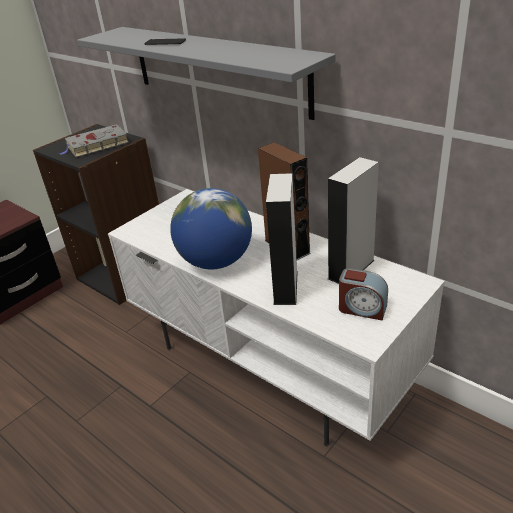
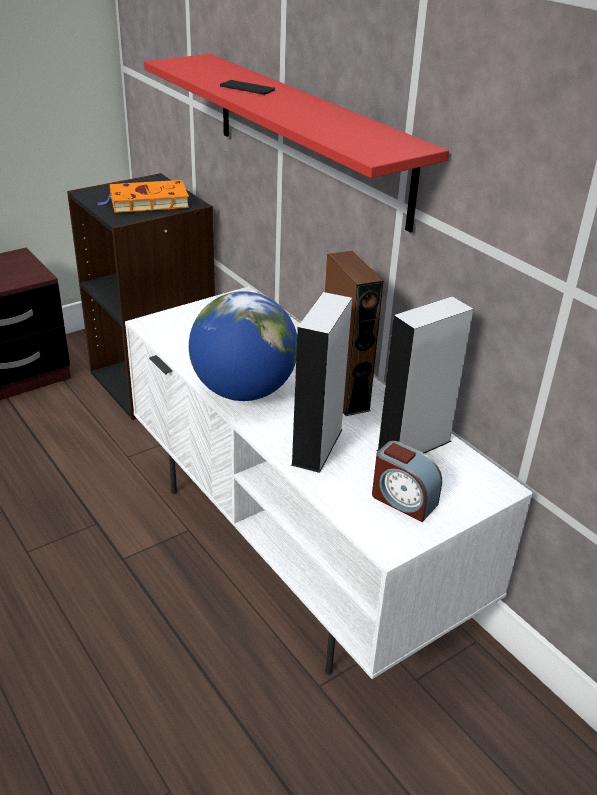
camera: 10 degrees right, 0 degrees up
grey book [59,124,129,157] -> orange book [98,180,189,213]
grey shelf [77,27,336,120] -> red shelf [144,54,449,232]

